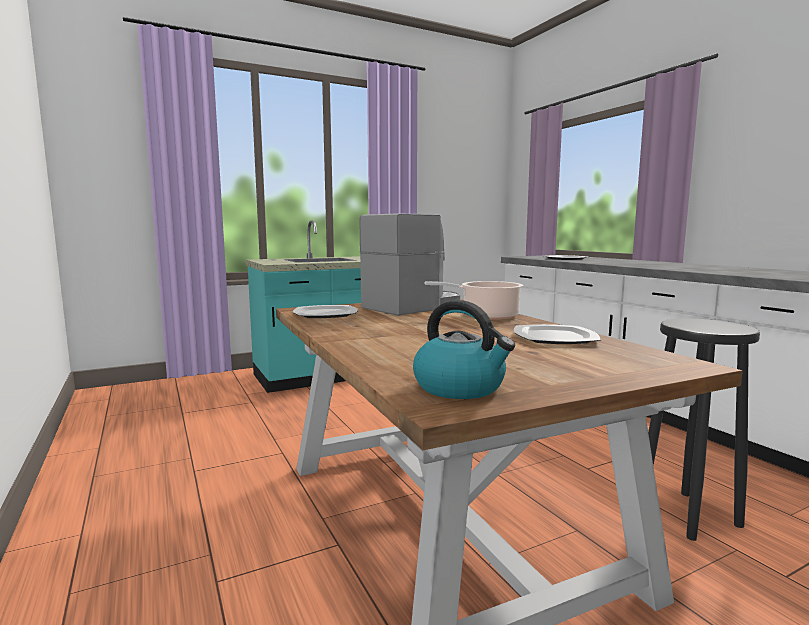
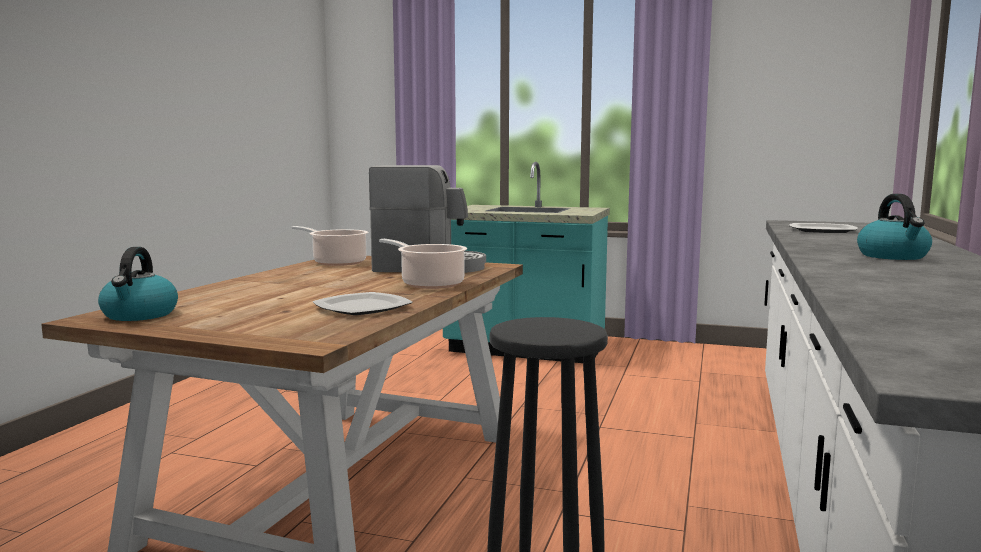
camera: 45 degrees right, 0 degrees up
plate [293,305,358,318] -> cooking pot [291,226,368,266]
none -> kettle [857,194,932,260]

